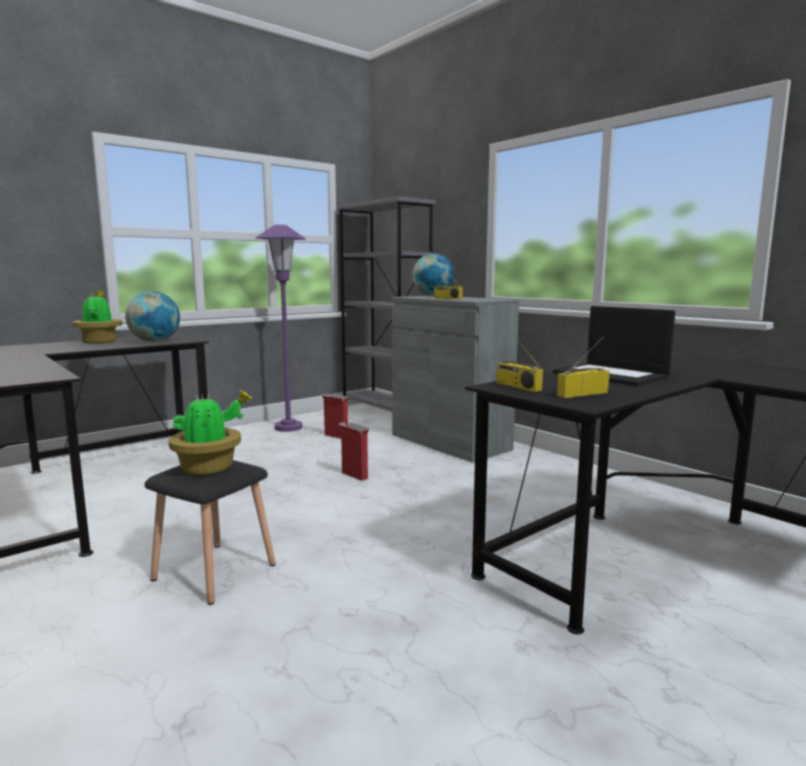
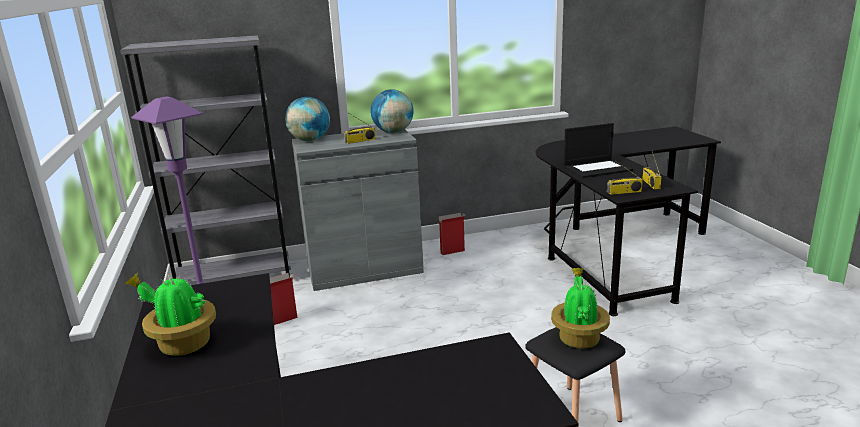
camera: 65 degrees left, 10 degrees up
globe [125,291,180,342] -> globe moved to [371,89,413,133]
cardboard box [338,422,369,481] -> cardboard box moved to [438,213,465,255]

